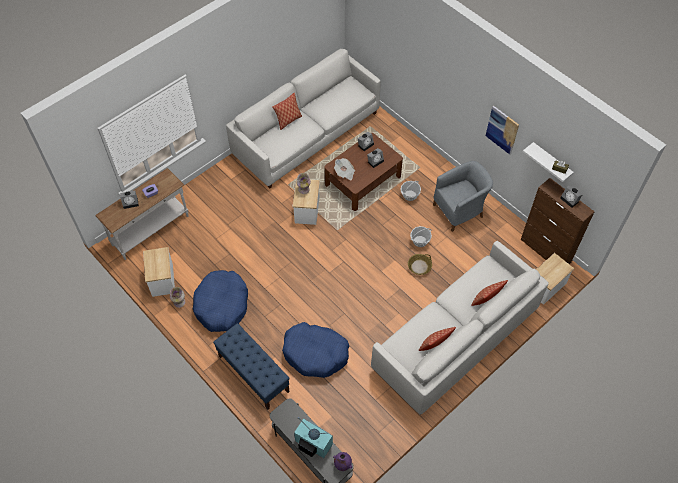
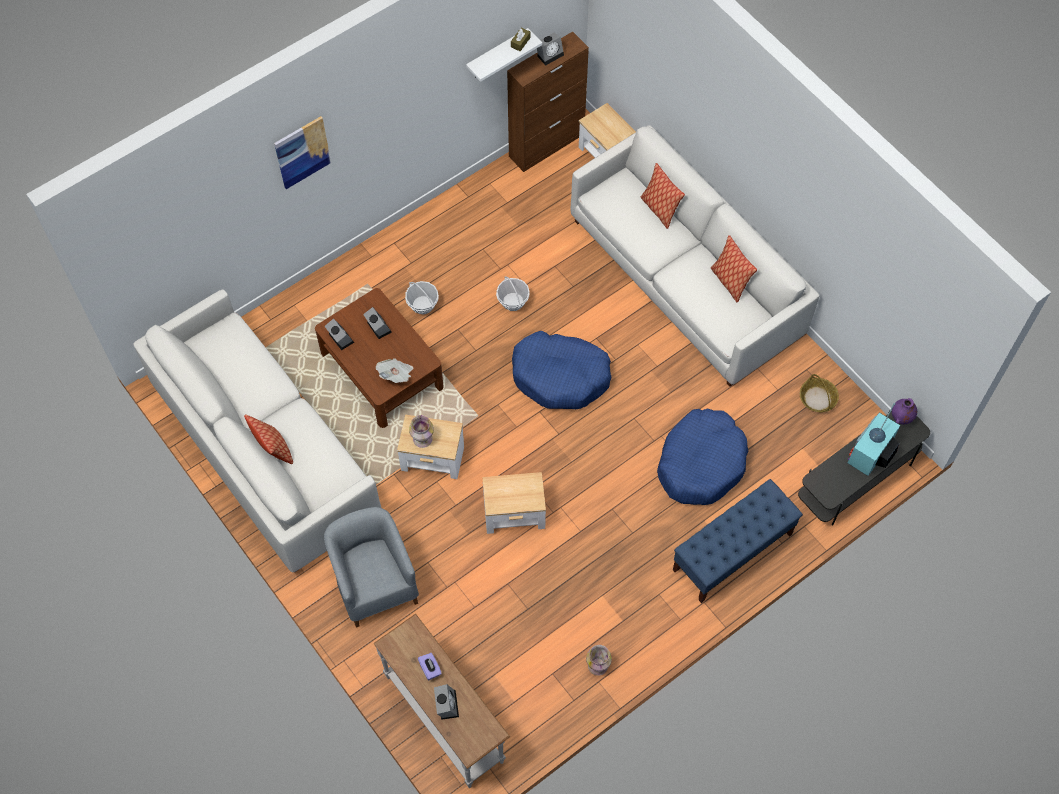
camera: 85 degrees left, 5 degrees up
side table [143,247,175,297] -> side table moved to [482,472,546,534]
blue dog bed [193,270,248,332] -> blue dog bed moved to [512,331,612,409]
basket [408,254,432,275] -> basket moved to [800,374,839,412]
grey armchair [433,161,493,232] -> grey armchair moved to [324,507,419,628]
picture [486,106,519,154] -> picture moved to [274,116,331,189]

